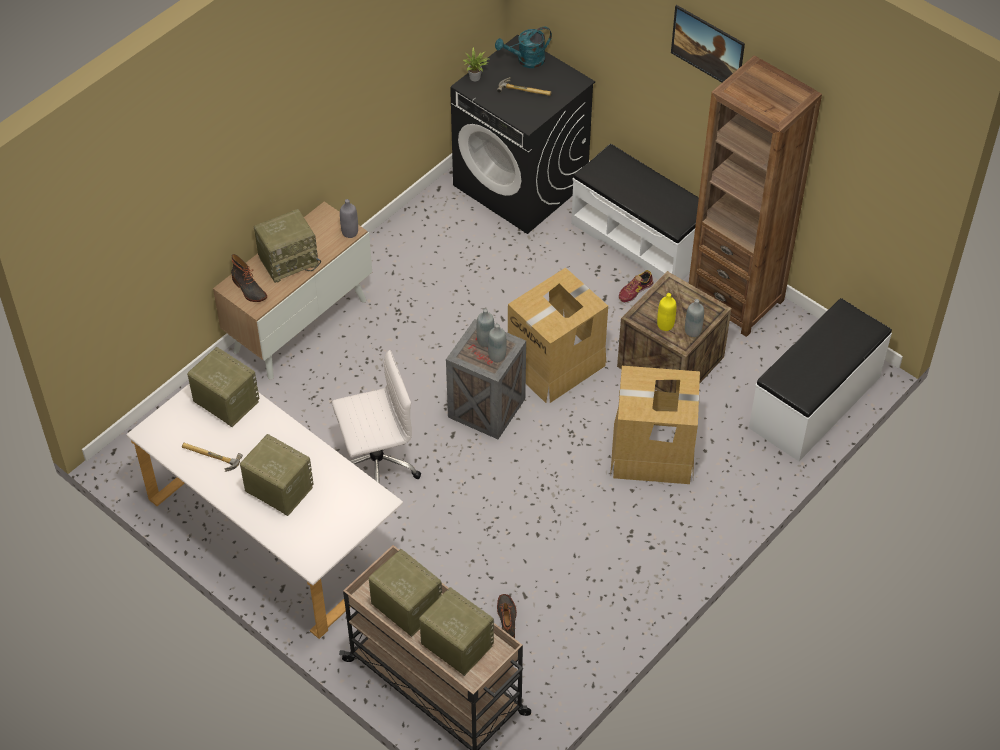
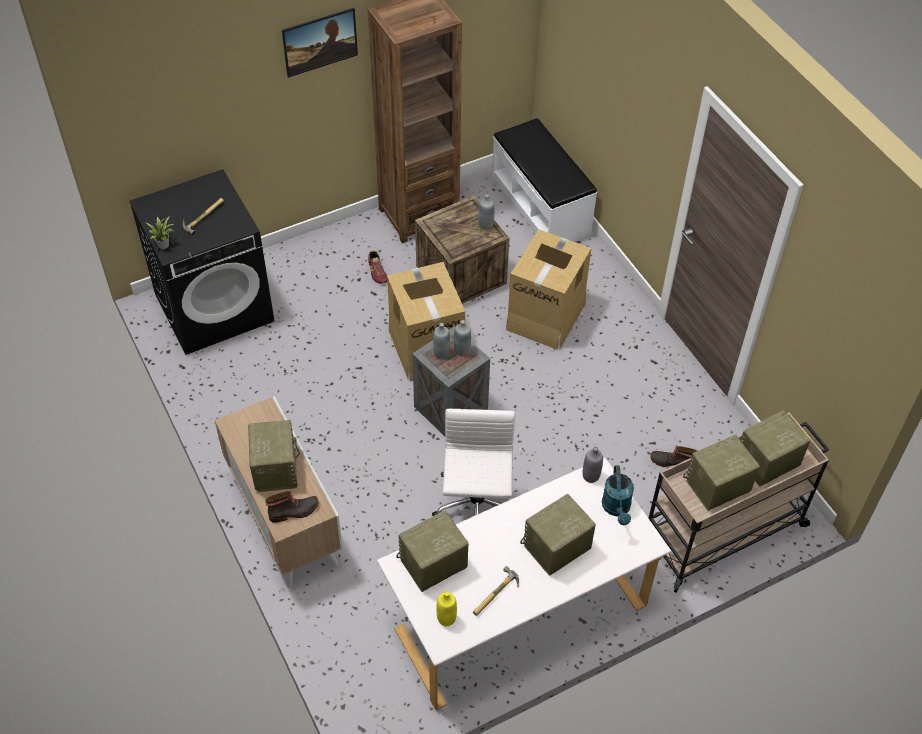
camera: 70 degrees left, 0 degrees up
grey bottle [340,199,358,238] -> grey bottle moved to [583,447,603,483]
turquoise watering can [495,27,552,68] -> turquoise watering can moved to [602,465,634,525]
white bench [571,144,699,280] -> none
yellow bottle [657,293,676,331] -> yellow bottle moved to [436,591,457,626]

